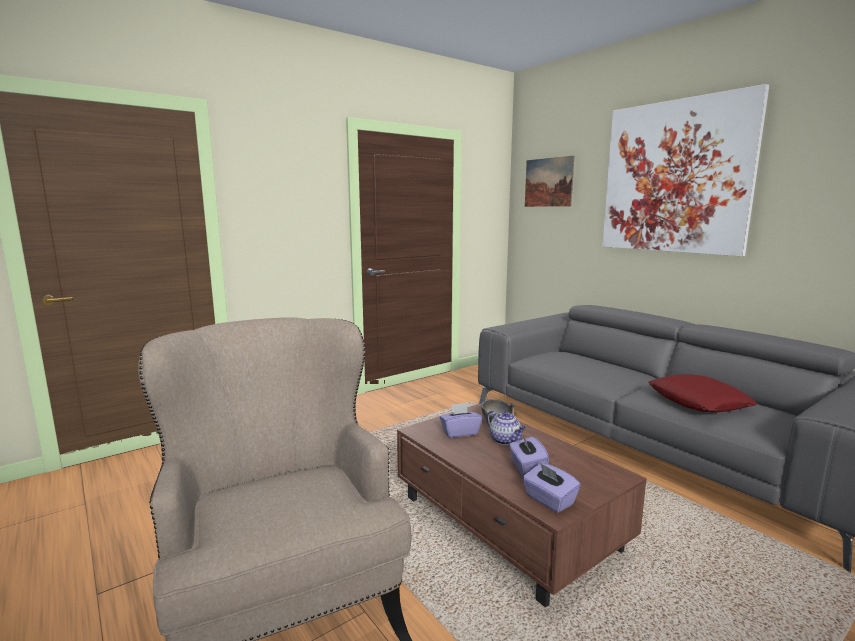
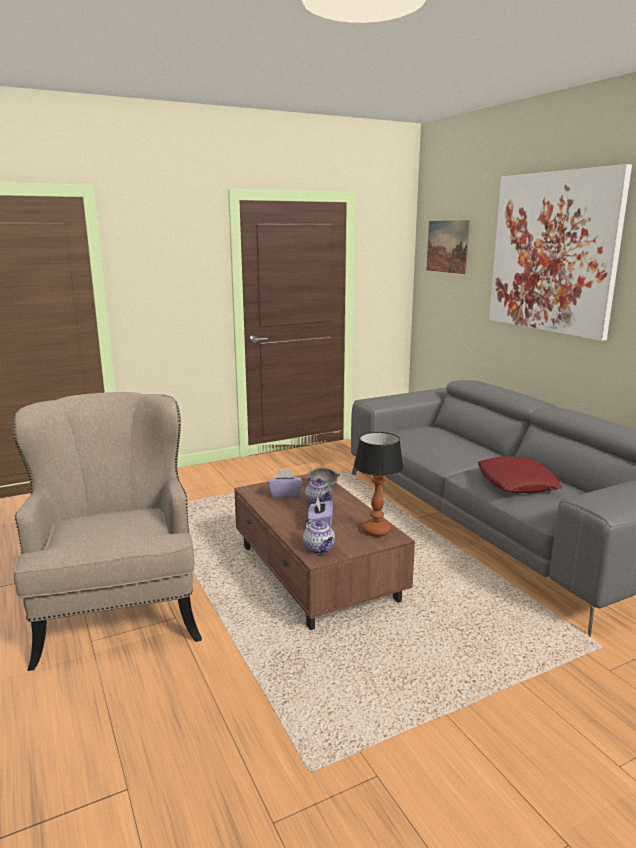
camera: 10 degrees right, 5 degrees up
purple tissue box [522,463,581,513] -> teapot [303,518,335,554]
none -> table lamp [354,432,403,536]

